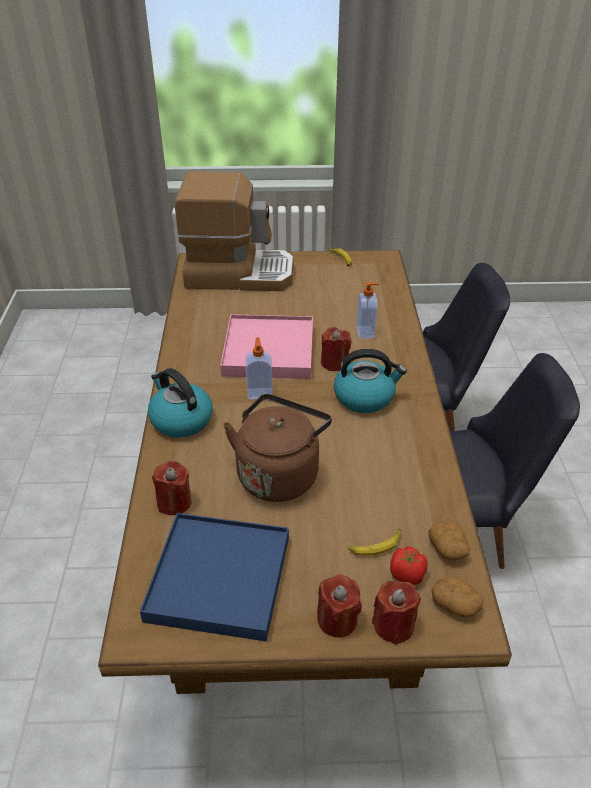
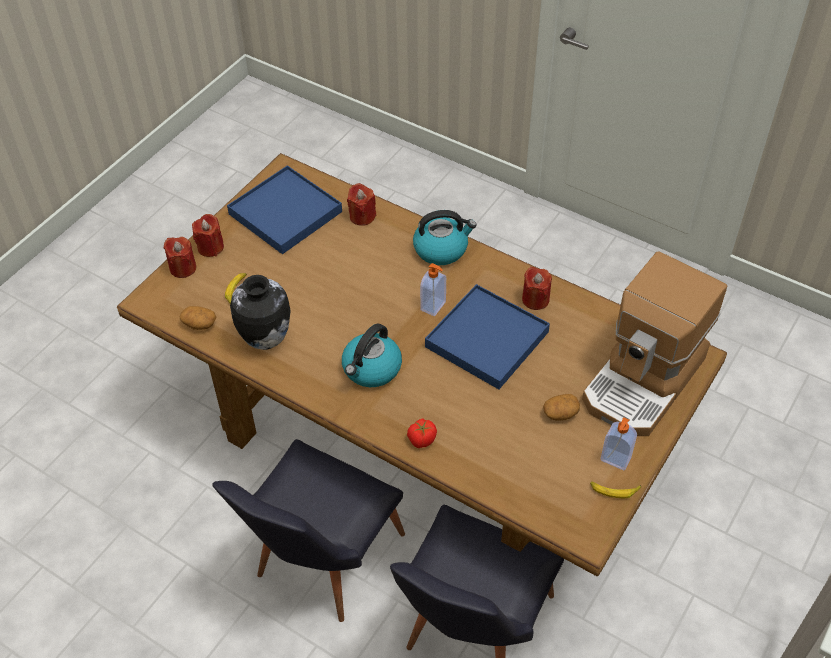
camera: 125 degrees right, 10 degrees up
pink tray [220,314,313,379] -> blue tray [425,284,550,389]
brown kettle [223,394,332,502] -> none
red candle [321,327,351,371] -> red candle moved to [522,267,552,310]
soap dispenser [356,282,379,339] -> soap dispenser moved to [601,417,637,470]
tomato [390,546,427,585] -> tomato moved to [407,418,437,448]
potato [431,577,484,618] -> potato moved to [543,394,580,421]
none -> vase [230,275,291,350]

